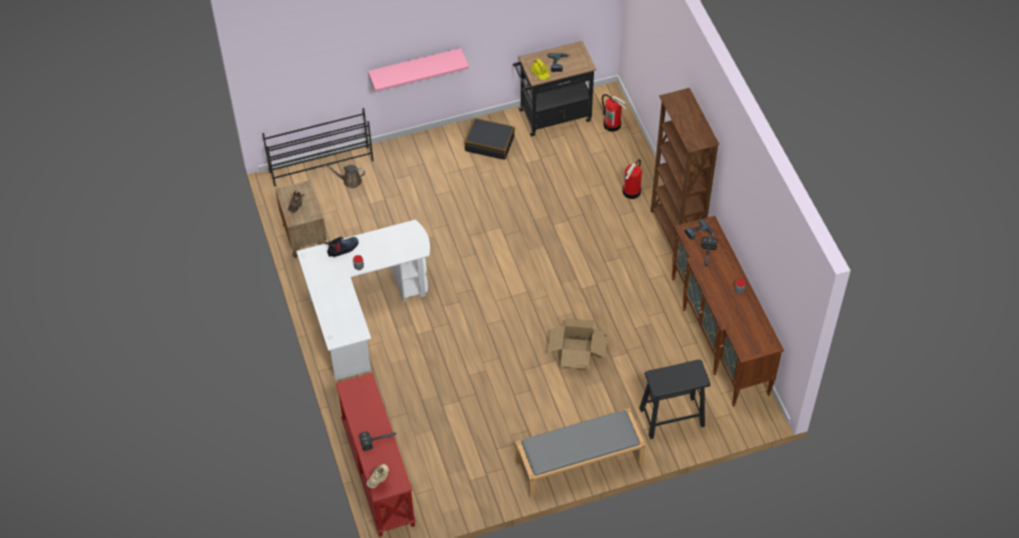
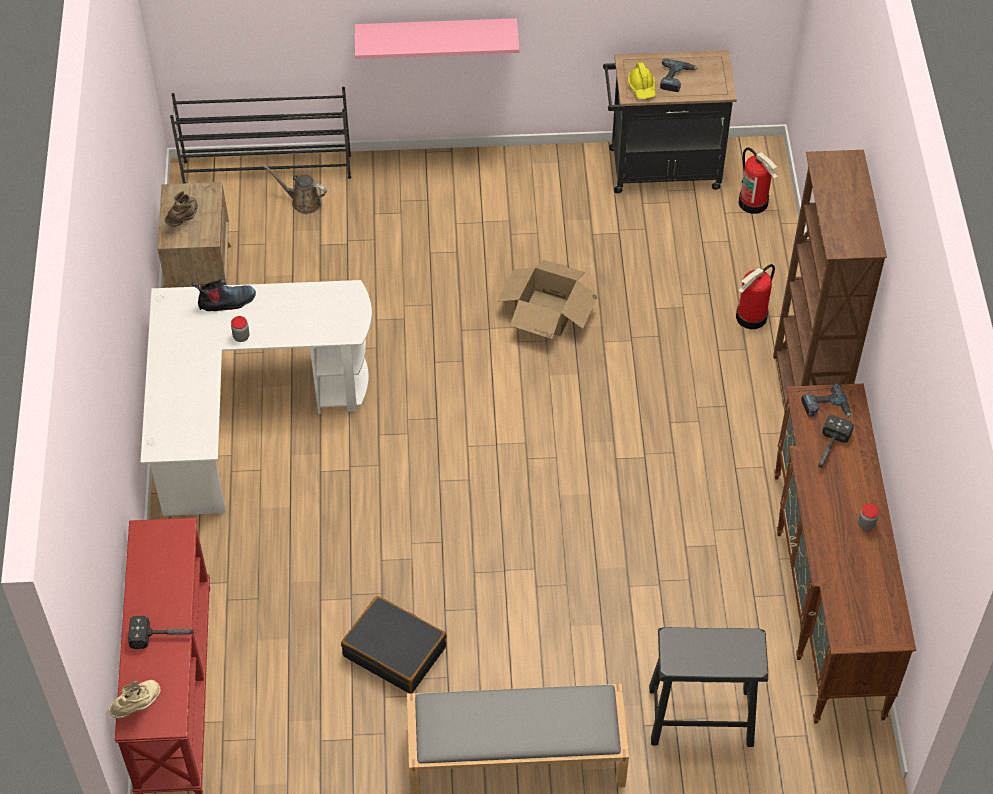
camera: 15 degrees right, 0 degrees up
black suitcase [465,118,515,160] -> black suitcase moved to [341,596,446,693]
cardboard box [547,318,607,369] -> cardboard box moved to [497,260,598,339]

